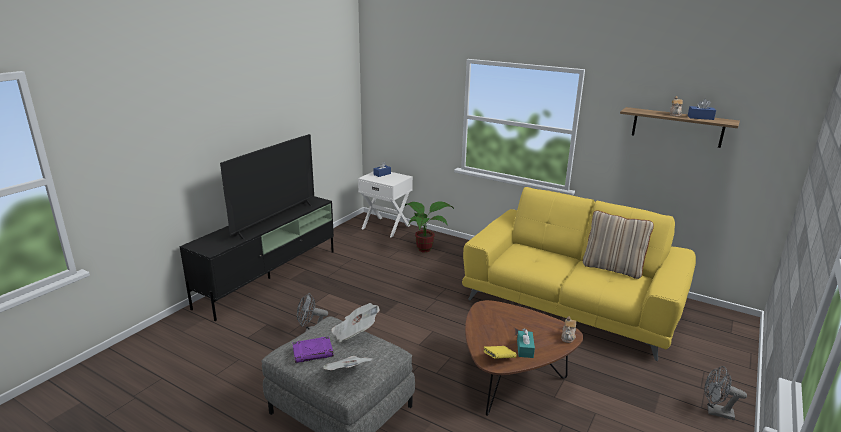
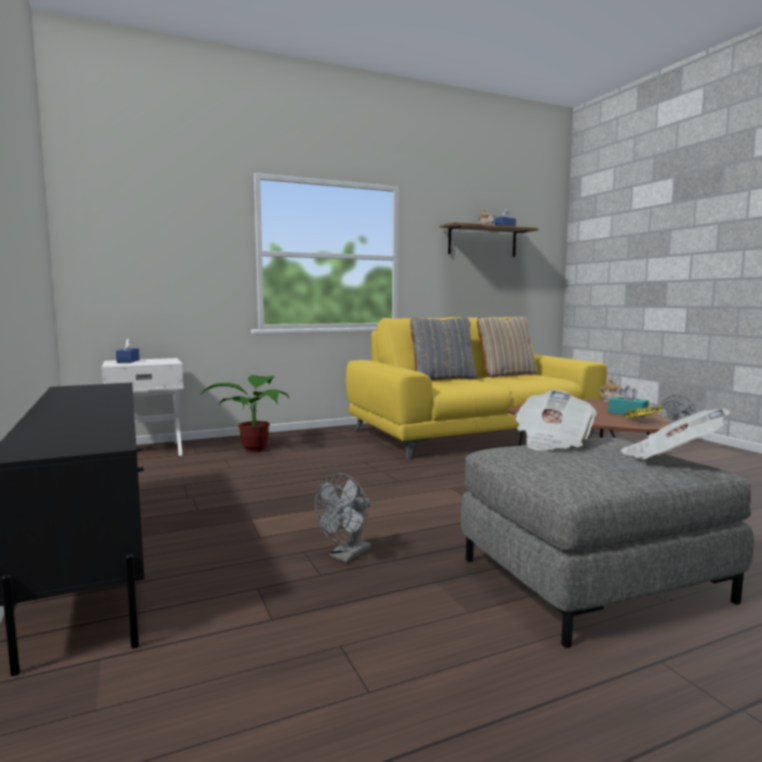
camera: 55 degrees left, 15 degrees down
television [220,134,314,239] -> none
purple book [292,336,333,363] -> none
none -> grey pillow [410,317,477,380]

